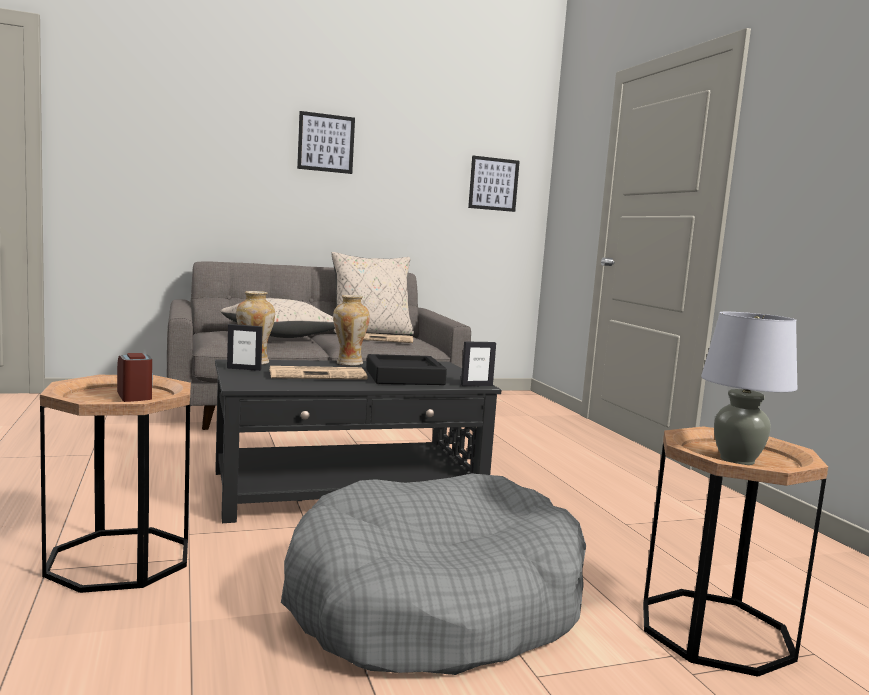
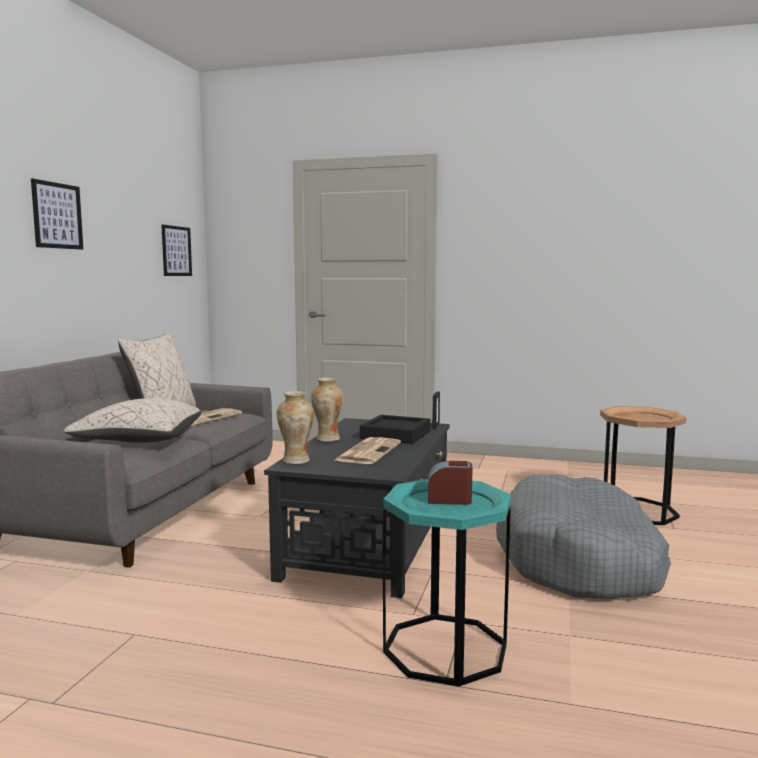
camera: 55 degrees left, 0 degrees up
brown side table [40,375,191,593] -> turquoise side table [383,479,511,686]
picture frame [227,324,263,371] -> none
grey table lamp [701,312,798,465] -> none

